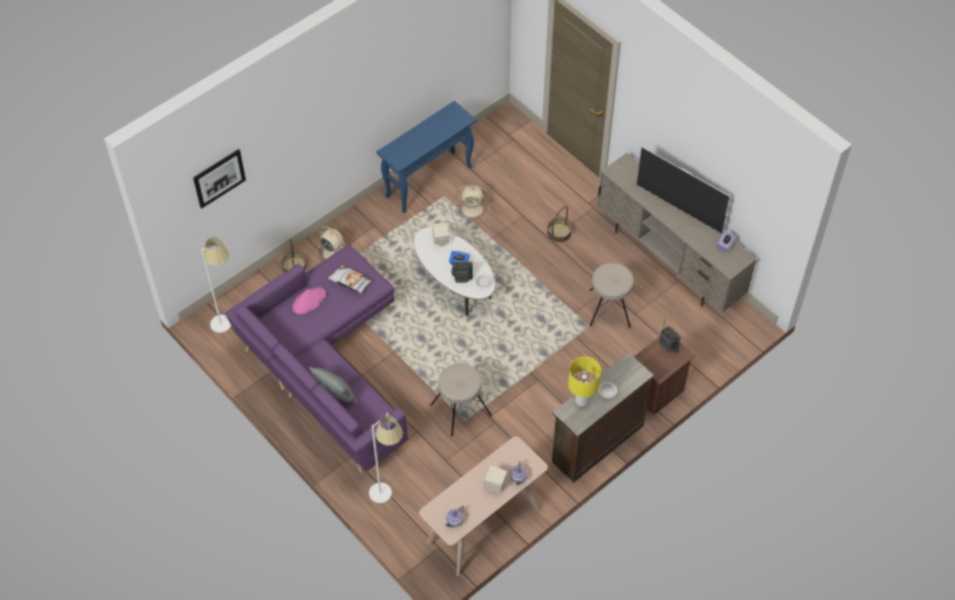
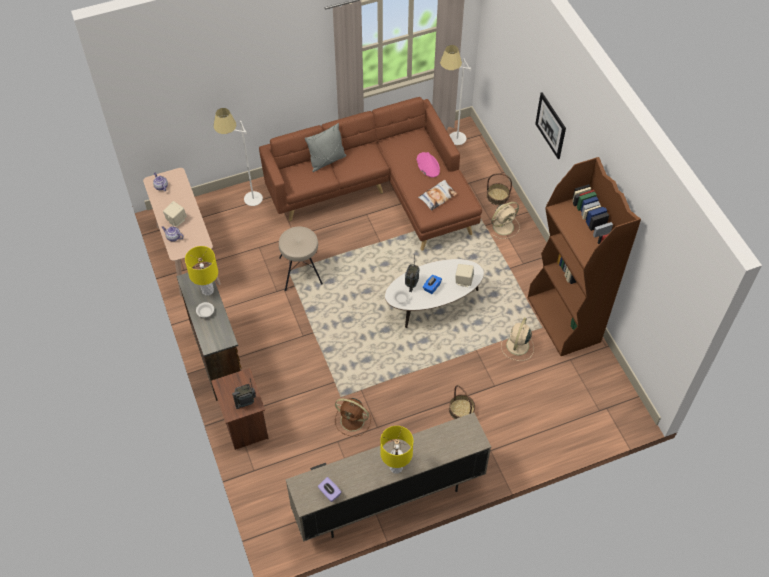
camera: 110 degrees right, 0 degrees up
picture [193,149,246,209] -> picture moved to [535,93,566,159]
purple sofa [225,245,408,473] -> brown sofa [259,97,482,251]
blue console table [377,101,477,213] -> brown bookcase [528,157,641,356]
beige stool [589,263,634,328] -> brown fan [335,398,371,437]
television [636,147,730,234] -> yellow table lamp [380,426,413,474]

